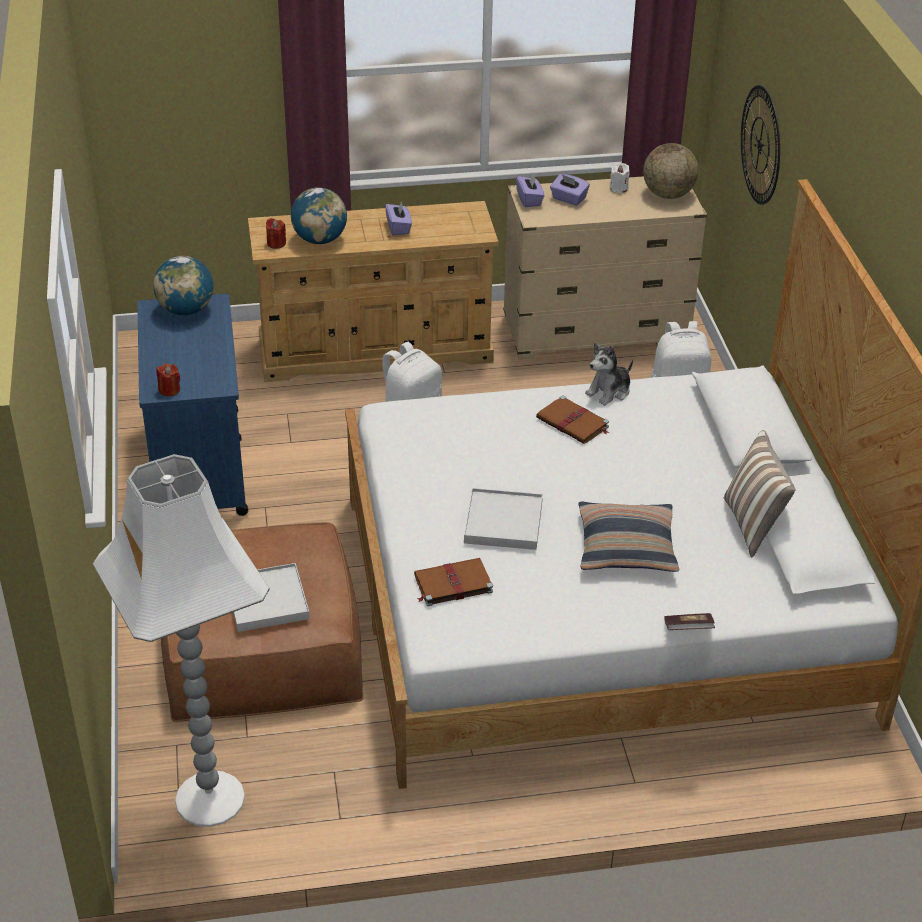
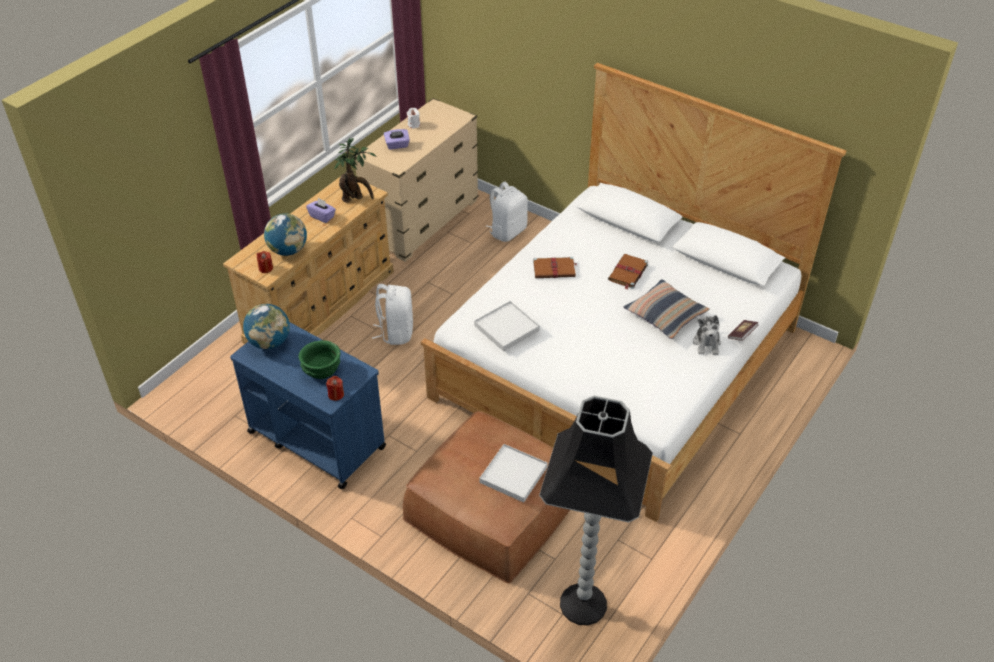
camera: 45 degrees left, 5 degrees up
white floor lamp [93,454,269,827] -> black floor lamp [539,396,653,625]
brown book [414,558,493,606] -> brown book moved to [608,254,648,289]
white tray [464,488,543,550] -> white tray moved to [474,301,540,352]
purple tissue box [516,174,544,207] -> none
plush toy [585,342,633,406] -> plush toy moved to [693,315,721,355]
globe [643,143,698,199] -> none
pillow [724,430,796,558] -> none
wall clock [741,85,780,205] -> none
none -> green bowl [299,340,340,379]
none -> potted plant [334,138,377,203]

